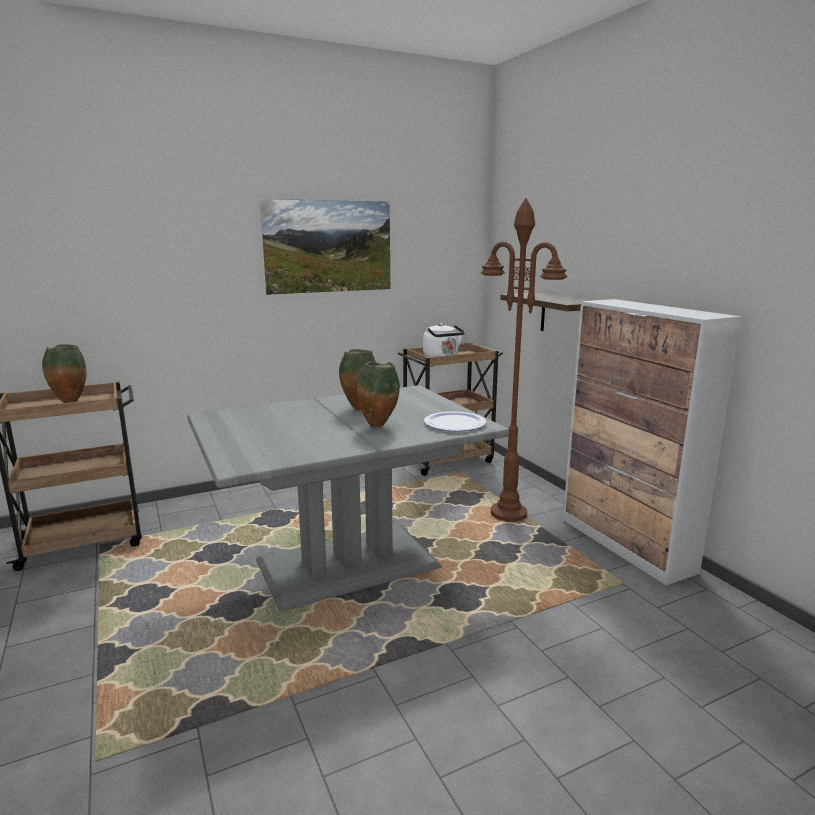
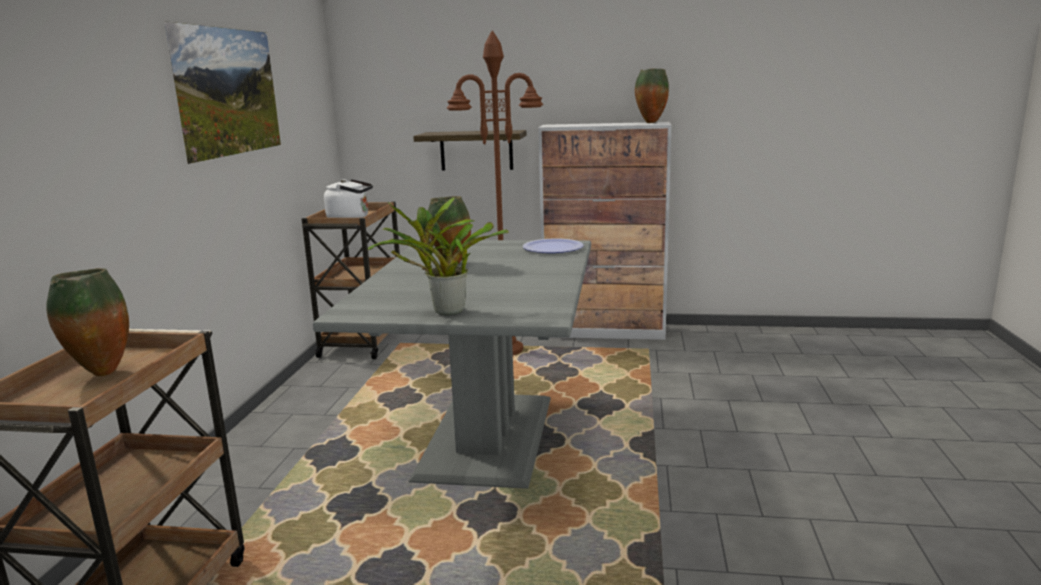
camera: 55 degrees left, 0 degrees up
vase [357,361,400,427] -> vase moved to [635,69,669,123]
none -> potted plant [367,197,509,315]

